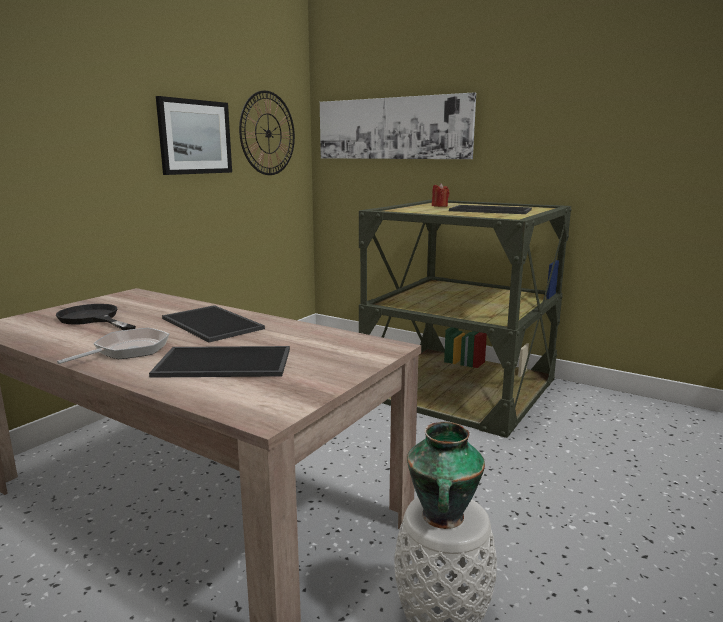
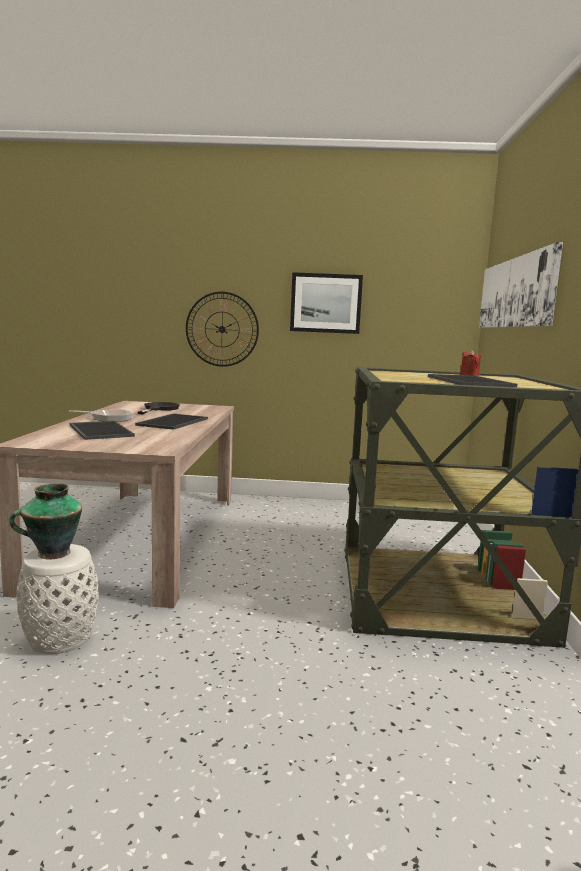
camera: 60 degrees right, 5 degrees down
wall clock [239,91,295,175] -> wall clock moved to [186,292,259,367]

